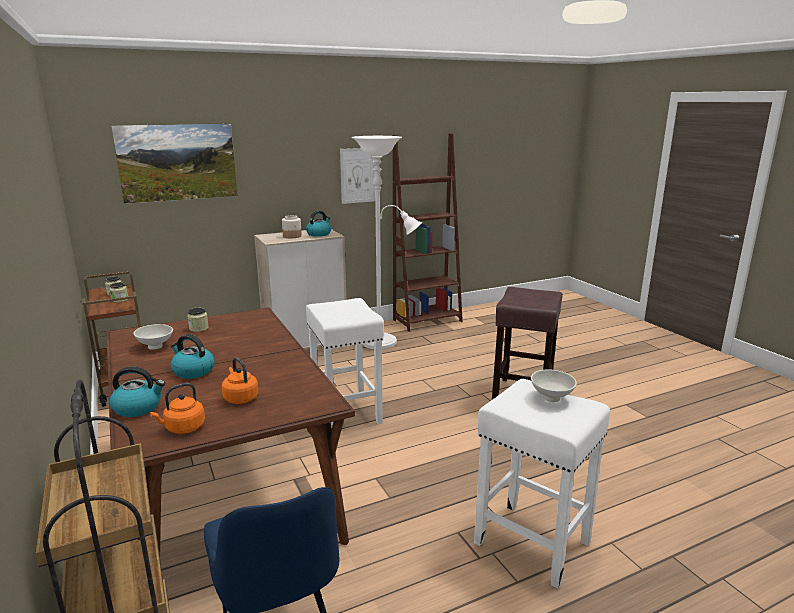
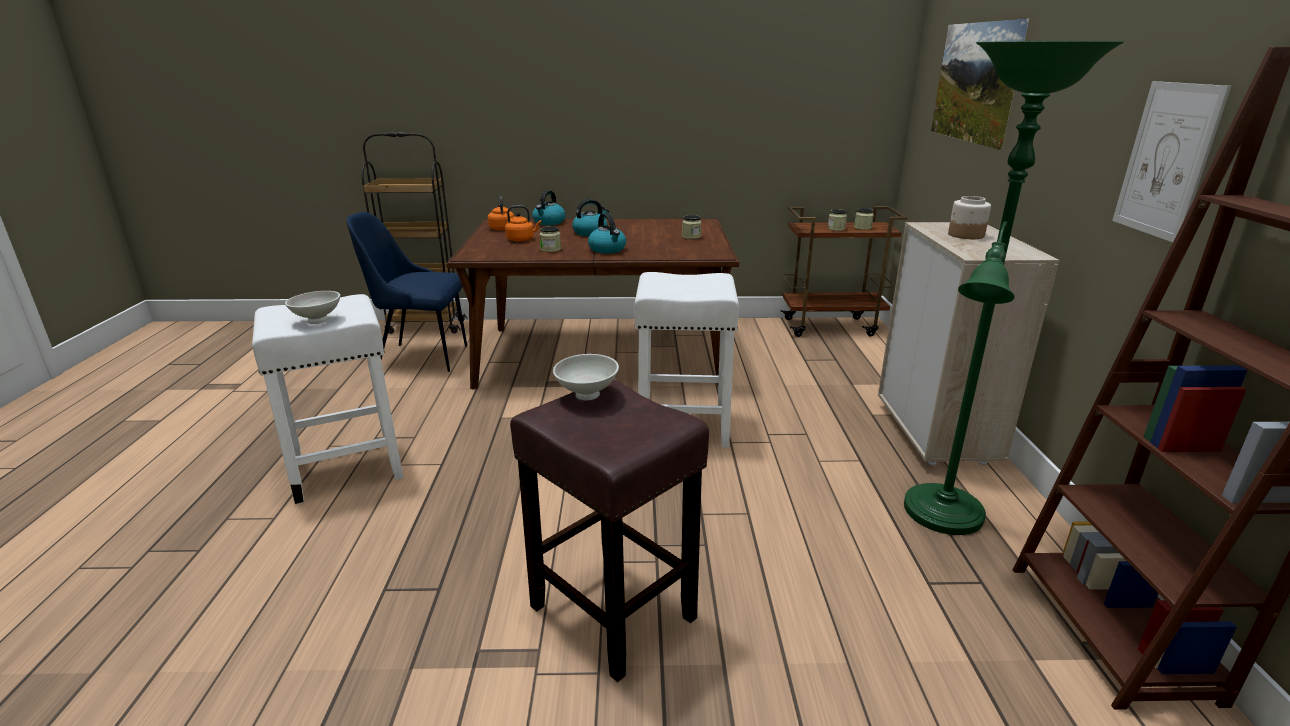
camera: 115 degrees right, 5 degrees up
white bowl [133,324,173,350] -> white bowl moved to [553,354,619,400]
kettle [306,210,331,237] -> kettle moved to [588,213,626,254]
white floor lamp [352,136,422,349] -> green floor lamp [904,41,1124,535]
none -> jar [540,226,561,252]

